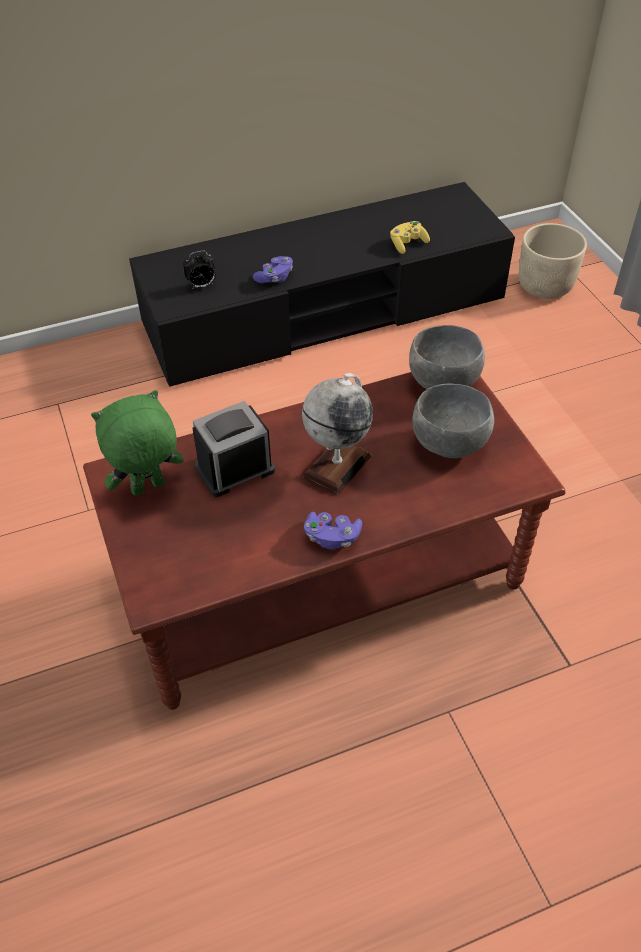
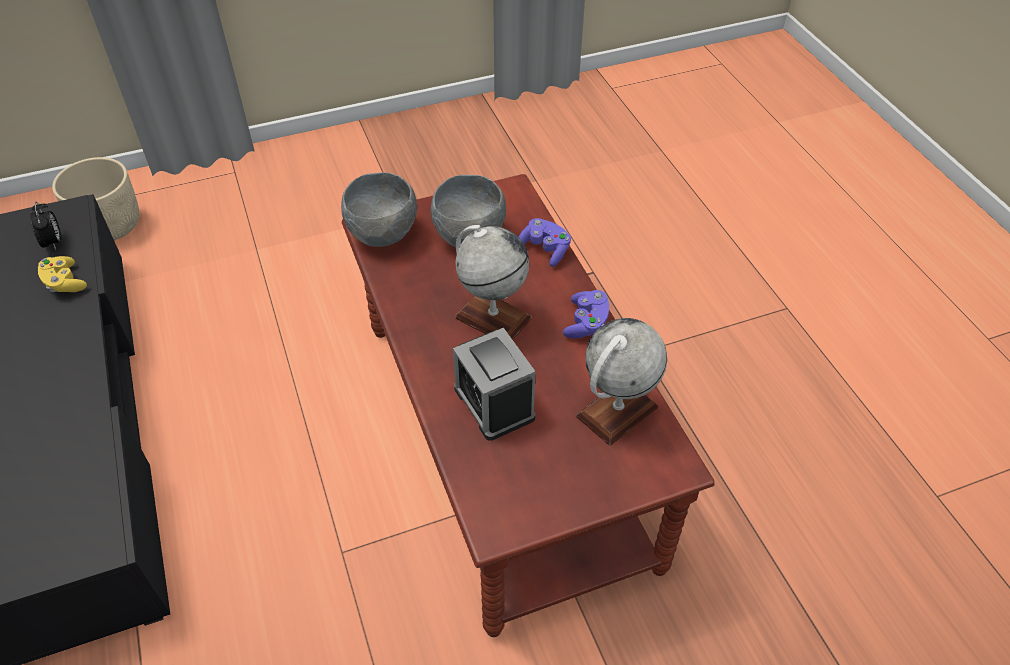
camera: 90 degrees left, 0 degrees up
green plush toy [91,390,184,496] -> none
alarm clock [183,251,216,290] -> alarm clock moved to [30,202,61,250]
purple game controller [253,256,293,283] -> purple game controller moved to [519,218,571,267]
none -> globe [576,318,667,446]

